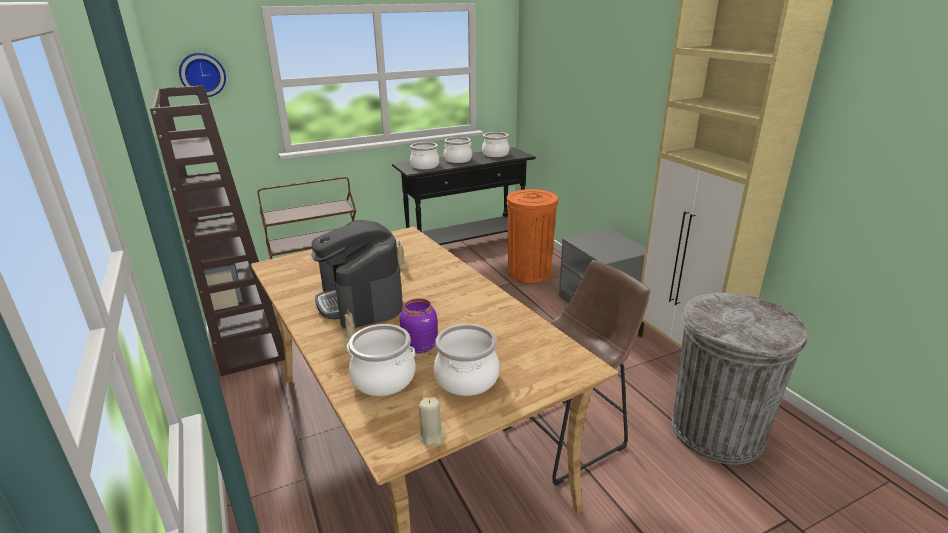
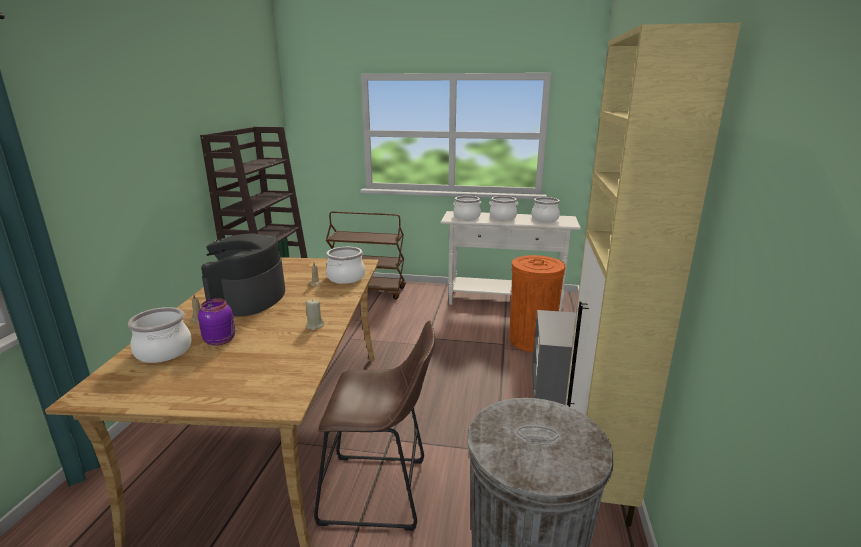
camera: 35 degrees right, 5 degrees down
wall clock [179,53,226,97] -> none
black console table [392,147,536,245] -> white console table [440,211,581,311]
beige candle [418,398,445,446] -> beige candle moved to [306,299,324,330]
cooking pot [434,324,500,396] -> cooking pot moved to [326,247,365,284]

